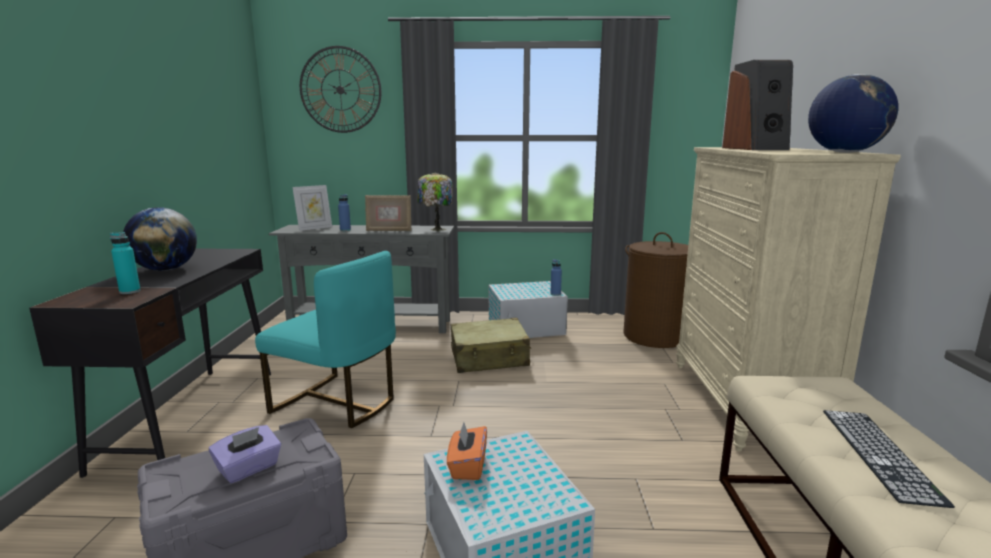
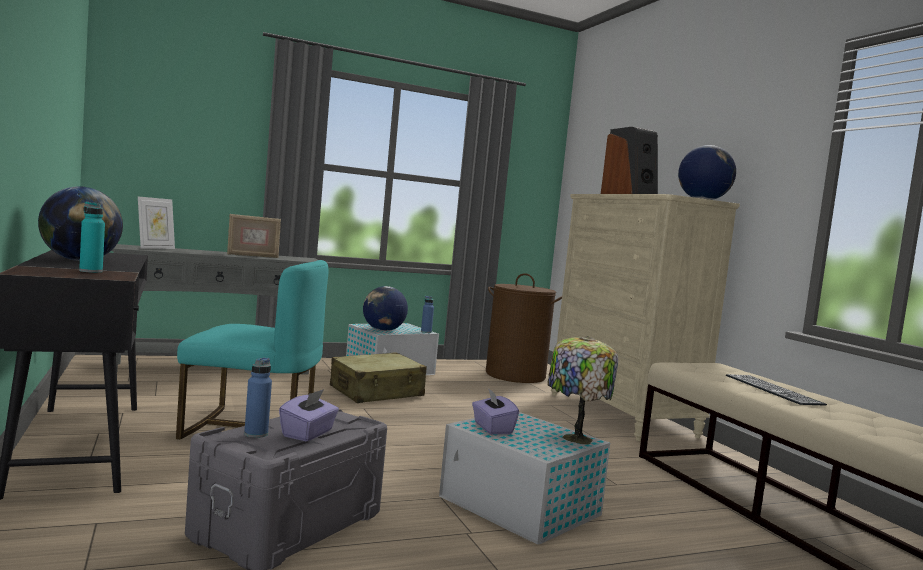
camera: 25 degrees left, 10 degrees down
wall clock [300,46,381,133] -> none
blue bottle [338,194,351,231] -> blue bottle moved to [244,357,272,438]
table lamp [417,173,453,231] -> table lamp moved to [547,336,618,445]
orange tissue box [447,422,487,480] -> purple tissue box [472,389,519,435]
none -> globe [363,286,408,331]

